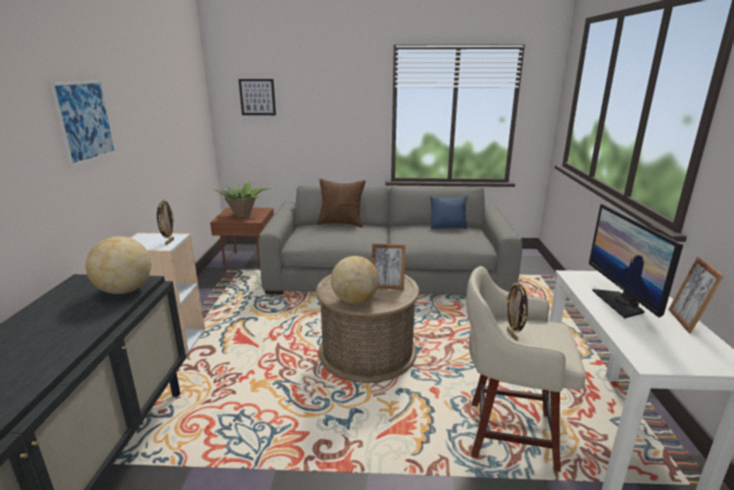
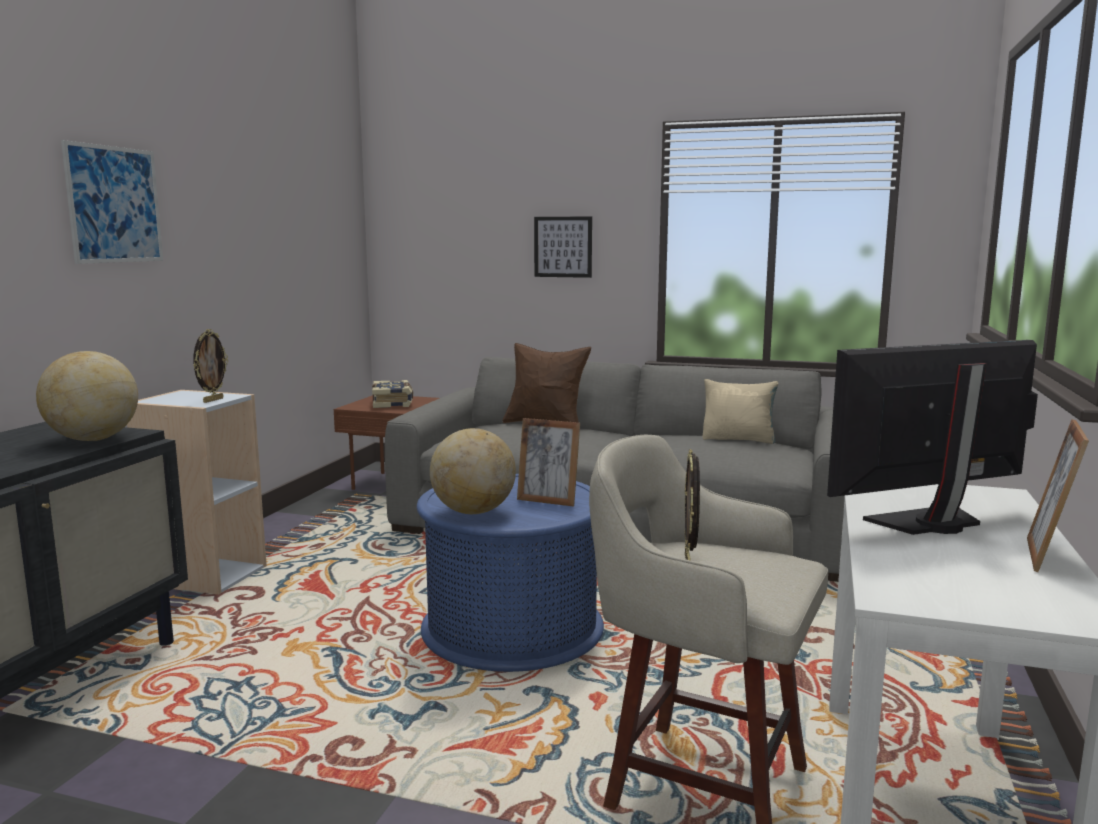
camera: 15 degrees right, 10 degrees down
potted plant [212,180,271,217] -> book [372,380,413,408]
picture [238,79,276,115] -> picture moved to [534,216,592,278]
brown coffee table [316,274,420,383] -> blue coffee table [417,474,604,672]
blue pillow [430,195,468,229] -> beige pillow [702,379,778,444]
monitor [589,204,683,318] -> monitor turned 60 degrees clockwise [827,340,1038,535]

